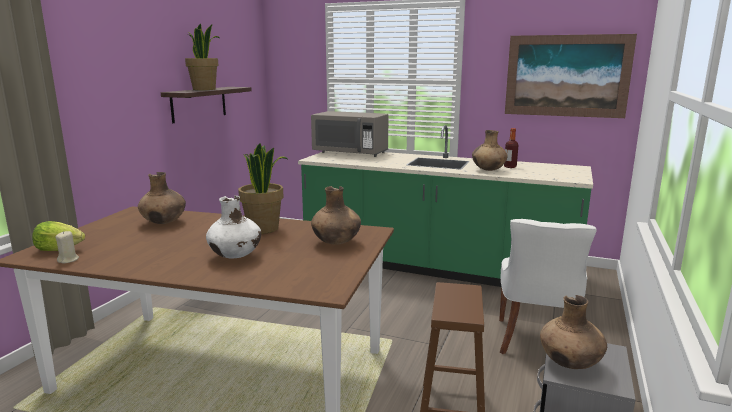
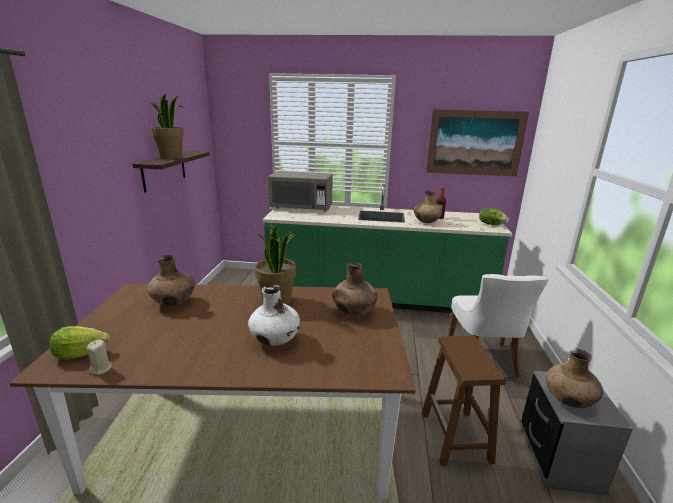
camera: 15 degrees left, 5 degrees up
none -> lettuce [479,208,509,225]

